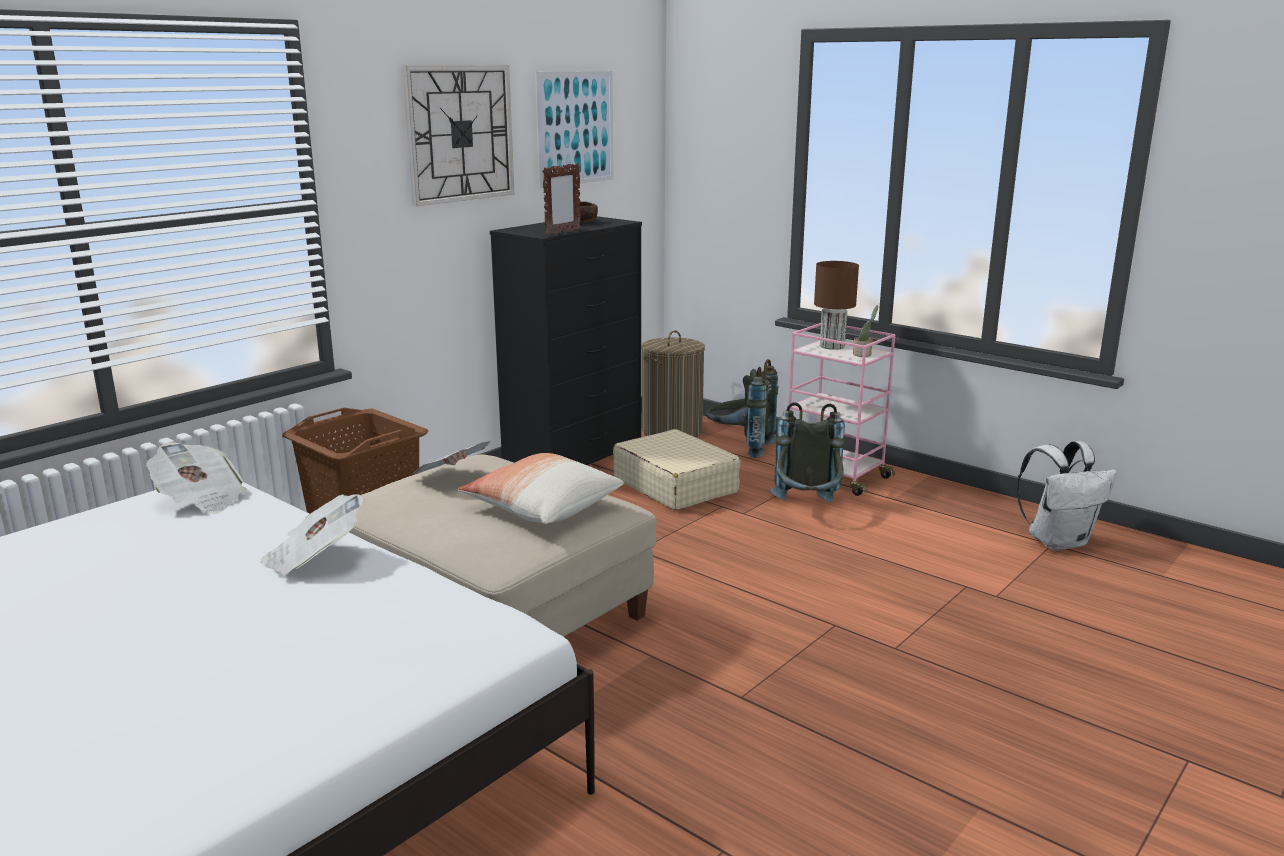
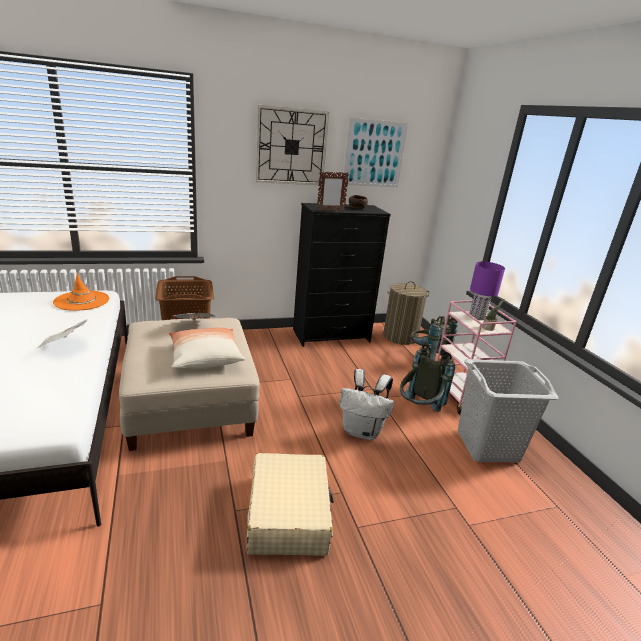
camera: 30 degrees right, 5 degrees up
newspaper [146,442,247,514] -> orange hat [53,273,109,311]
beige suitcase [613,429,741,510] -> beige suitcase moved to [247,453,334,556]
brown table lamp [814,261,859,350] -> purple table lamp [469,261,505,320]
white backpack [1017,441,1117,551] -> white backpack moved to [339,369,394,440]
none -> grey laundry basket [458,359,558,462]

